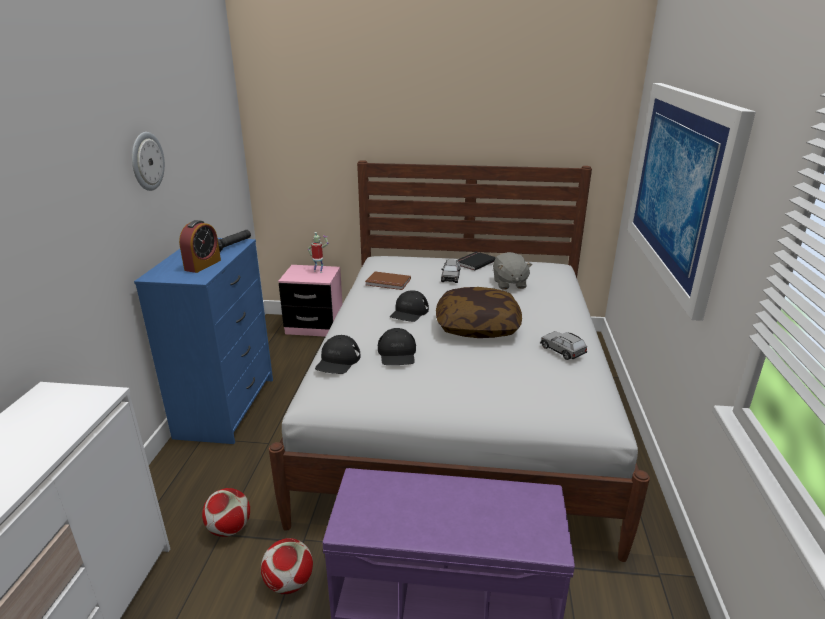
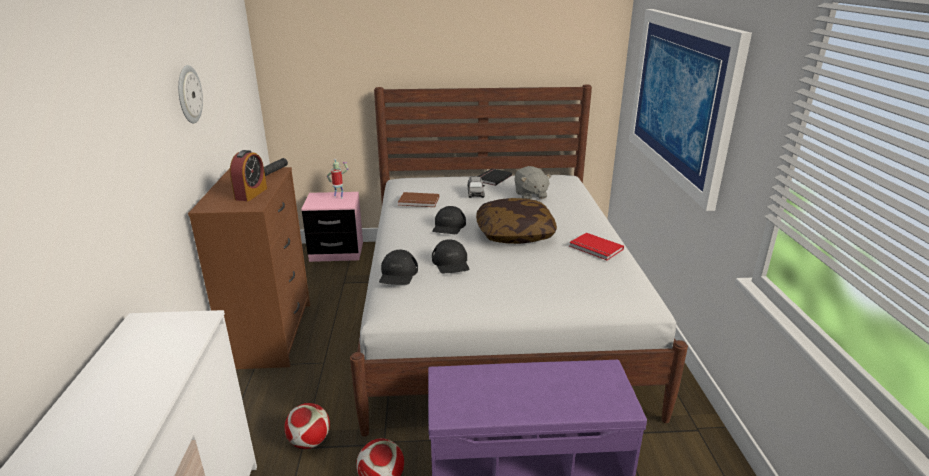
camera: 10 degrees left, 0 degrees up
blue dresser [134,238,273,444] -> brown dresser [188,167,310,369]
grey toy car [540,331,588,360] -> red book [569,233,624,260]

